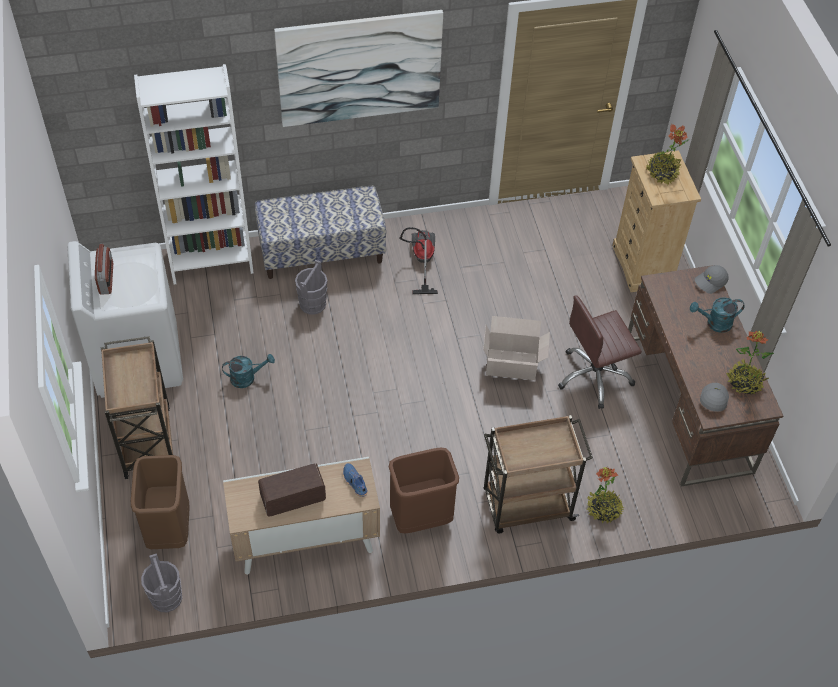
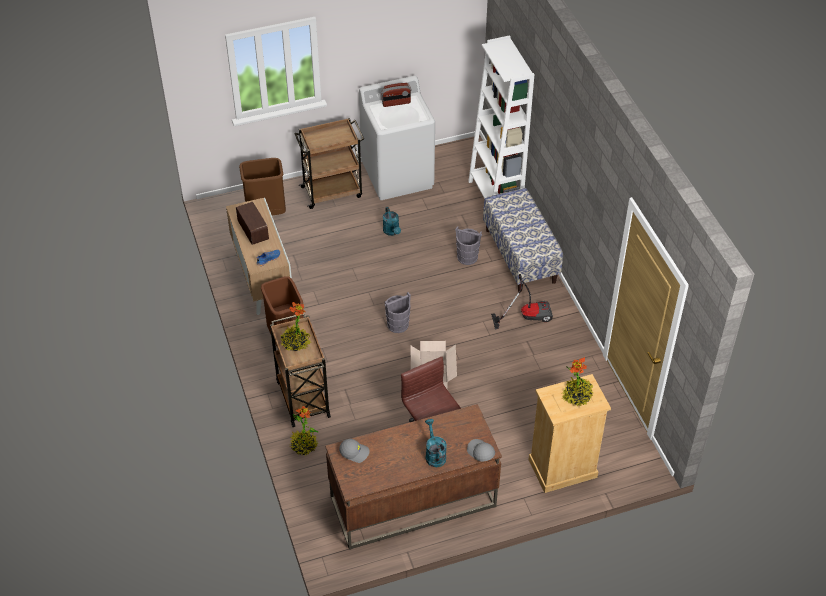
camera: 85 degrees right, 5 degrees down
grey bucket [141,553,182,612] -> grey bucket moved to [385,292,411,333]
picture [274,10,443,127] -> none
potted plant [726,331,774,394] -> potted plant moved to [281,302,311,351]

